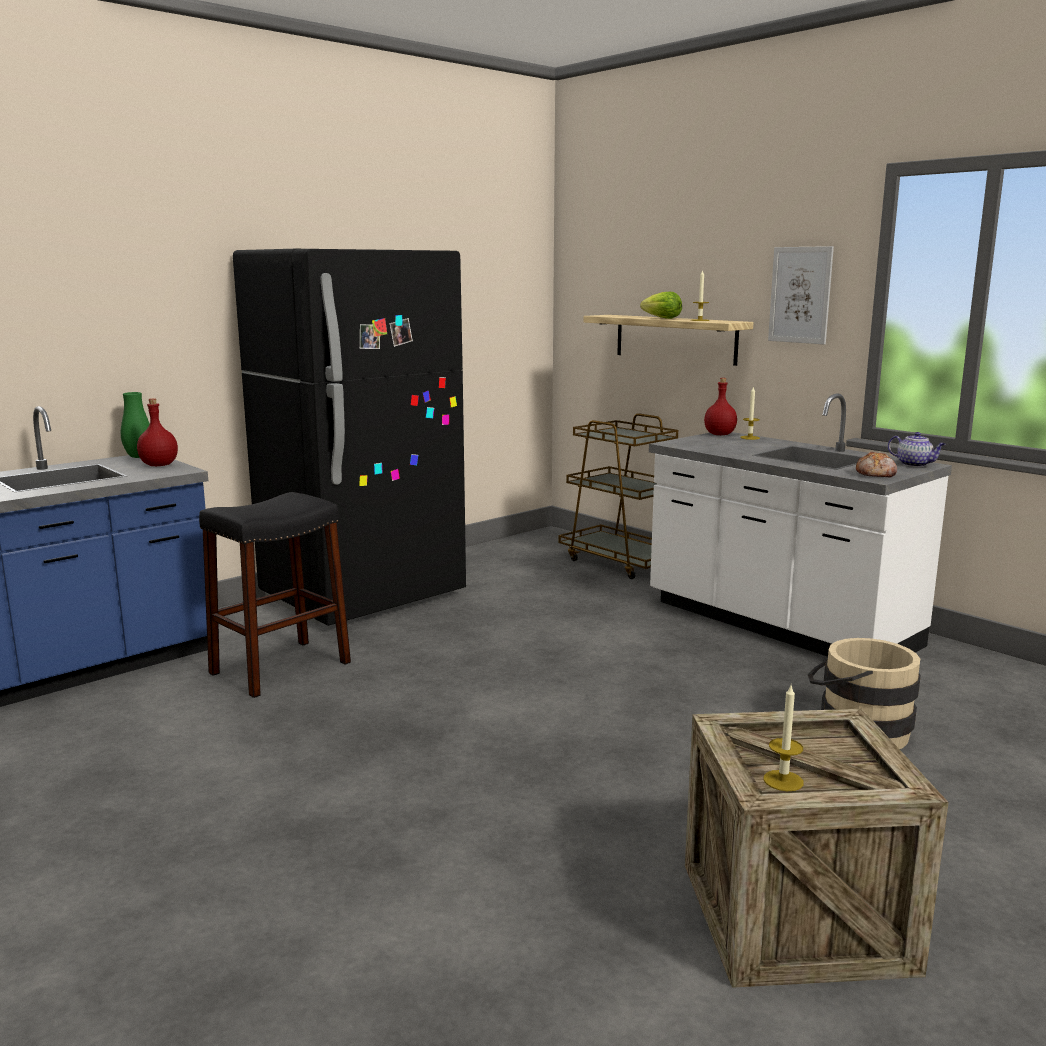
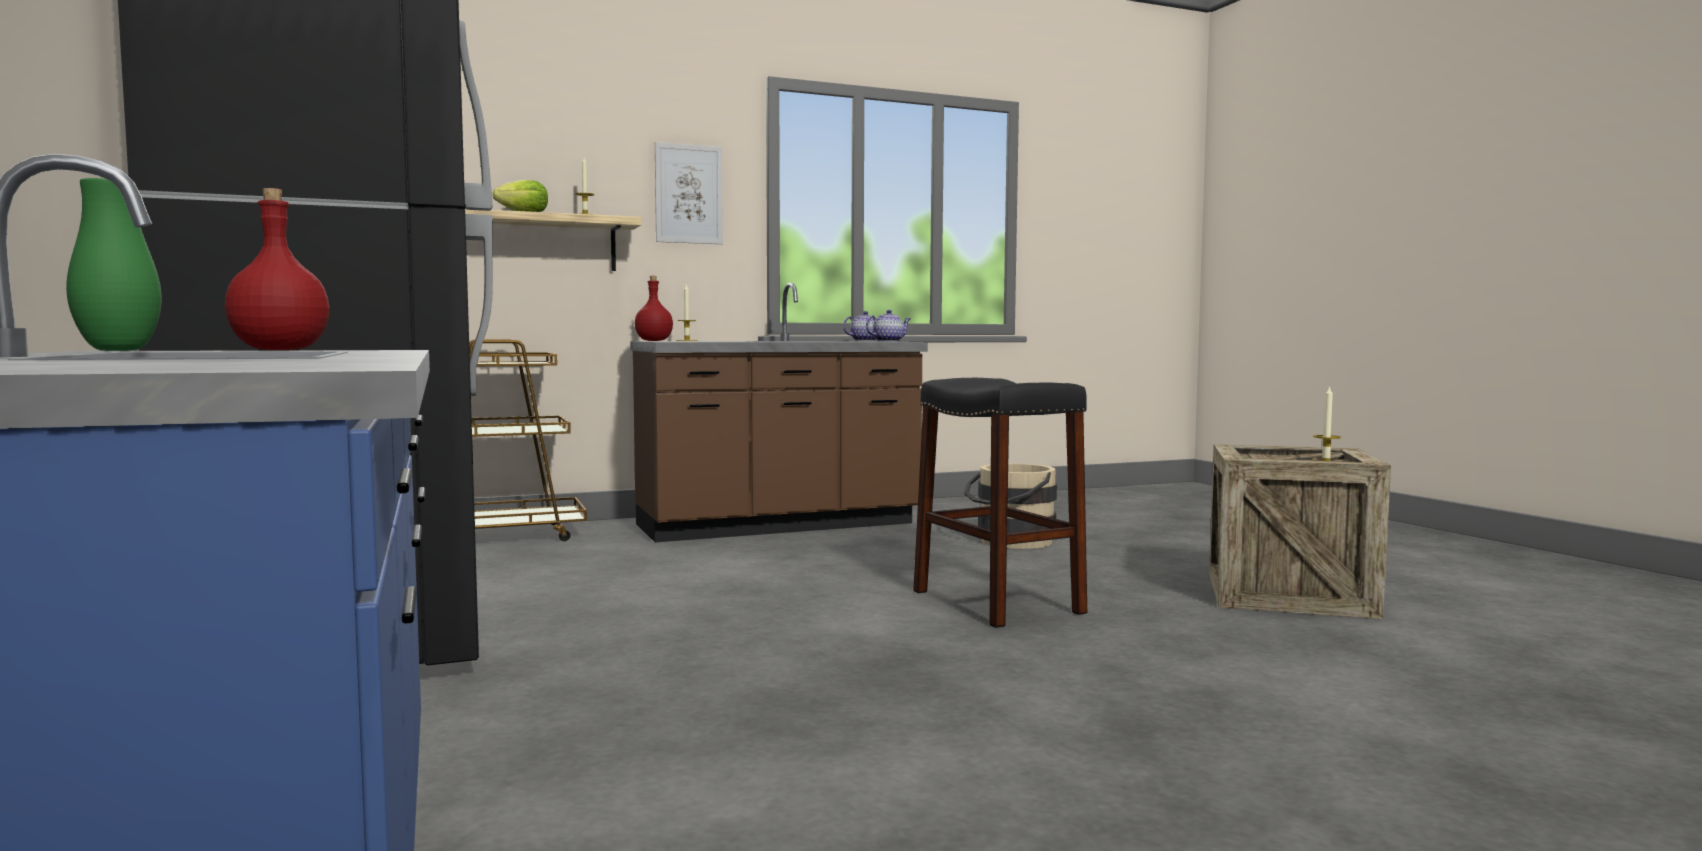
camera: 70 degrees left, 10 degrees down
black stool [199,492,351,698] -> black stool moved to [913,378,1087,628]
white counter [649,393,952,657] -> brown counter [631,283,928,542]
bread [856,451,897,478] -> teapot [866,310,911,342]

